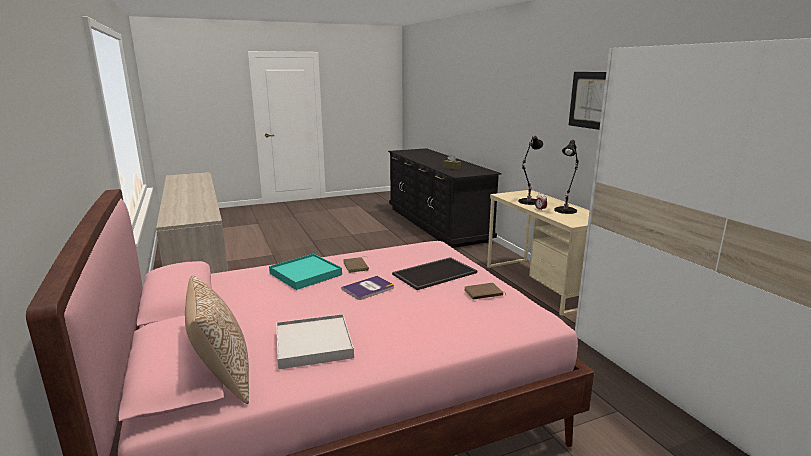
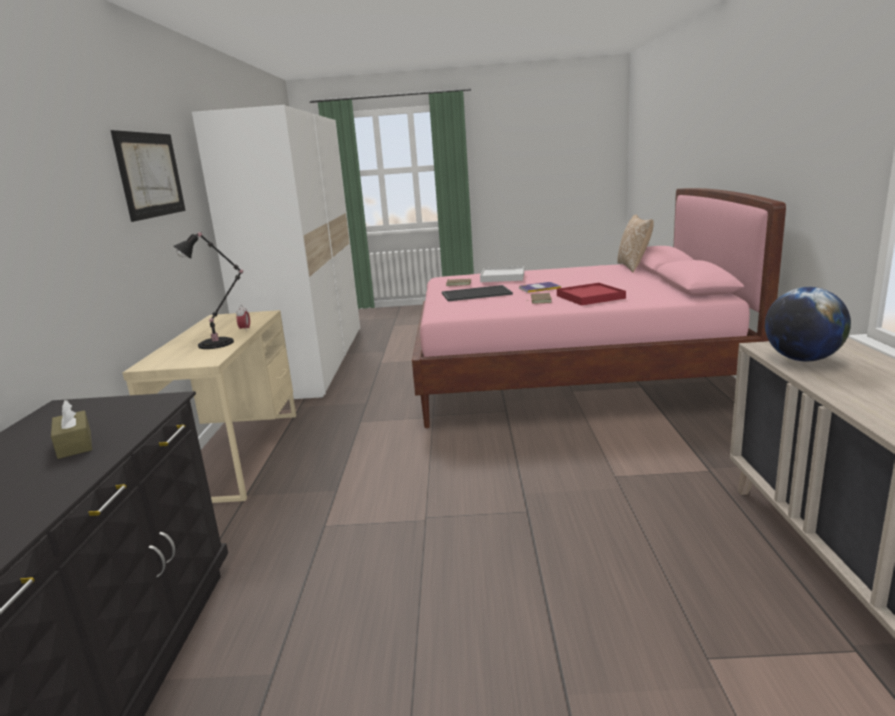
camera: 155 degrees left, 0 degrees up
turquoise tray [269,254,342,290] -> red tray [557,283,626,306]
white tray [276,314,354,369] -> white tray moved to [480,266,524,282]
black table lamp [554,139,579,214] -> none
none -> globe [765,287,851,361]

